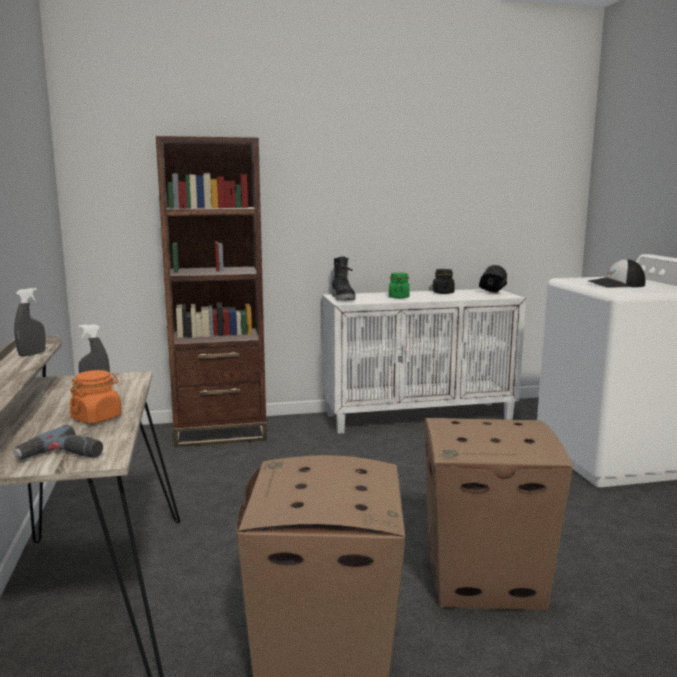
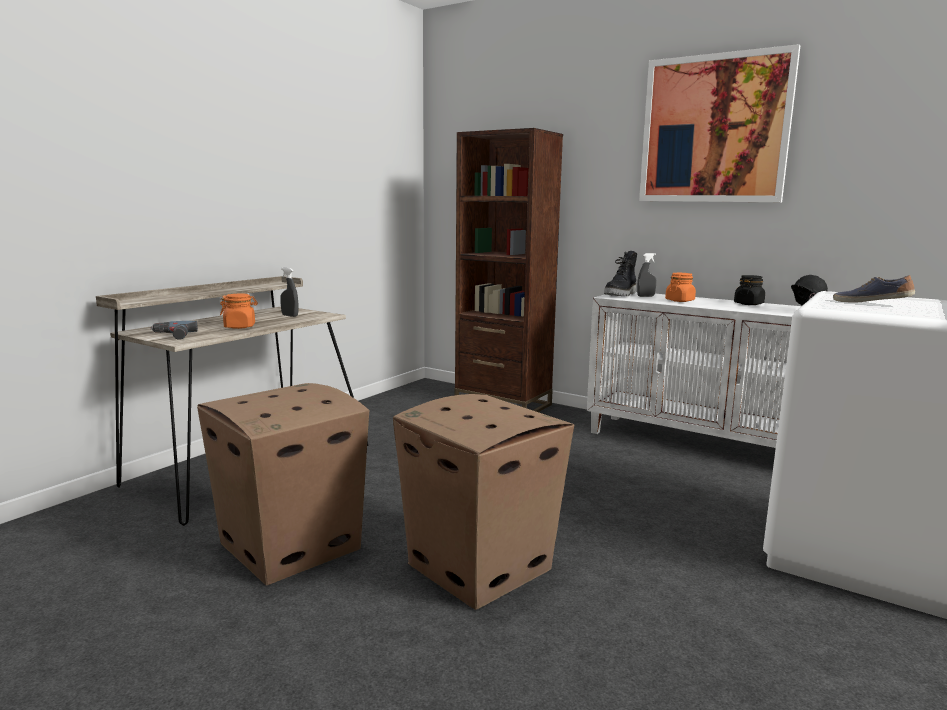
camera: 45 degrees right, 0 degrees up
grey spray bottle [14,288,46,356] -> grey spray bottle moved to [637,253,656,297]
green jar [389,272,410,299] -> orange jar [665,273,696,302]
cap [588,259,645,288] -> shoe [833,275,915,303]
none -> picture [639,44,800,202]

